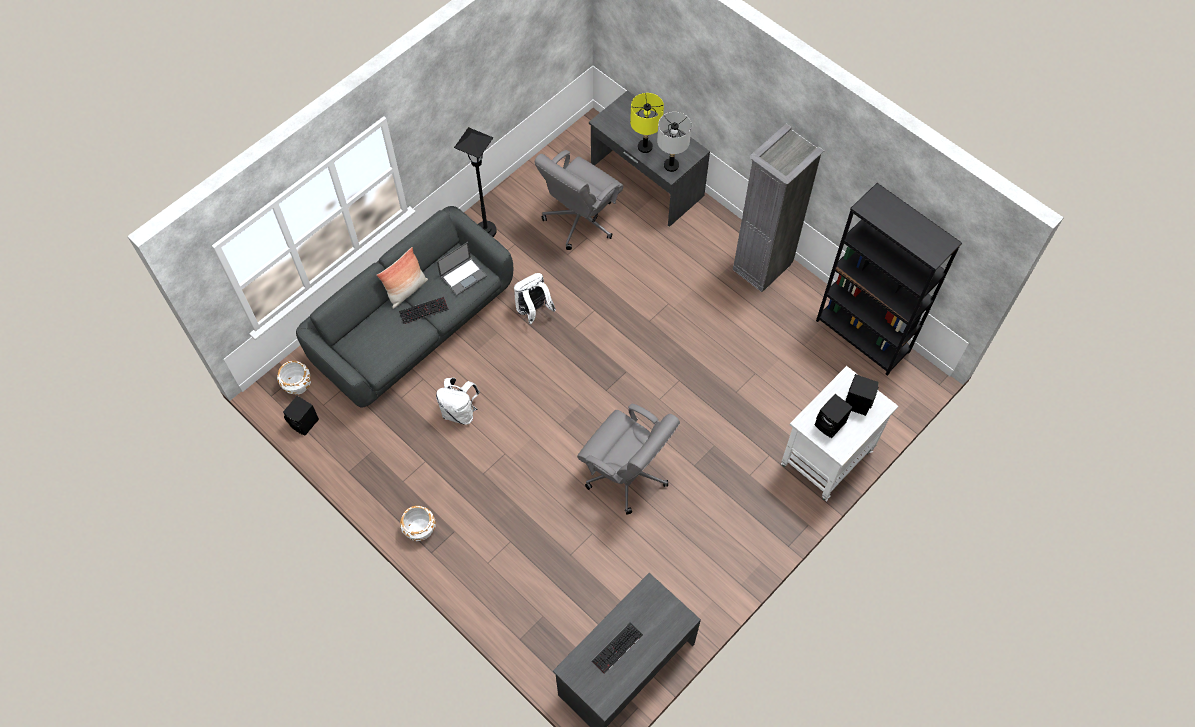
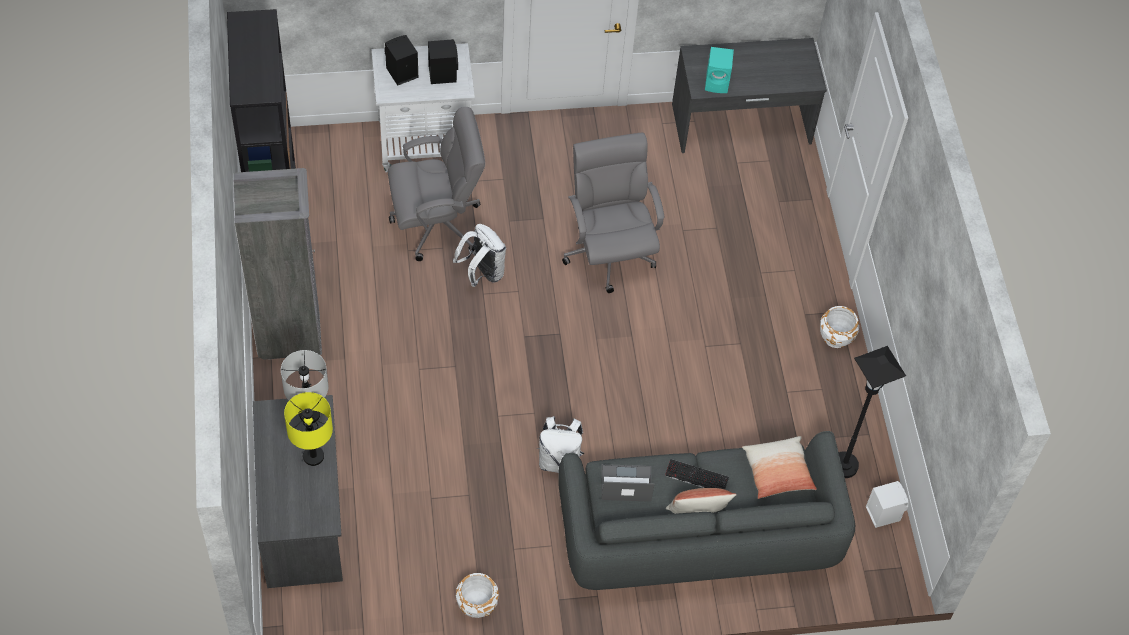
camera: 145 degrees left, 5 degrees down
white planter [277,361,311,395] -> white planter moved to [456,573,499,618]
black speaker [283,396,319,436] -> white speaker [866,481,908,528]
white backpack [436,378,480,425] -> white backpack moved to [453,224,506,287]
black floor lamp [454,127,497,237] -> black floor lamp moved to [839,346,906,478]
grey office chair [535,150,624,250] -> grey office chair moved to [388,107,485,261]
keyboard [592,623,643,674] -> none
none -> turquoise speaker [705,47,734,93]
none -> pillow [742,436,817,499]

